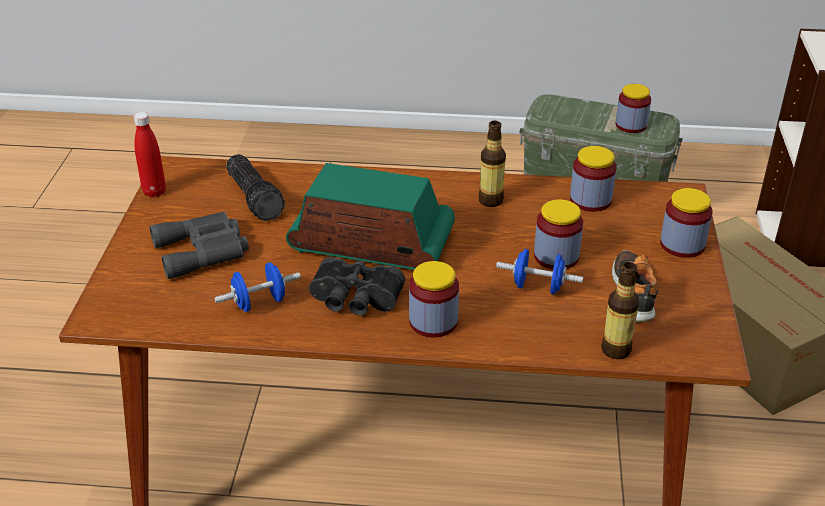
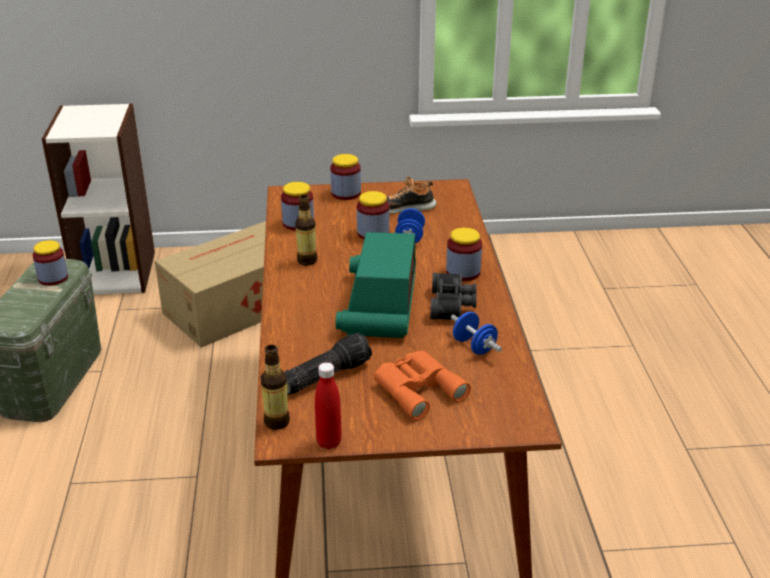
camera: 100 degrees left, 5 degrees down
grey binoculars [149,211,249,279] -> orange binoculars [374,351,471,420]
bottle [601,262,639,359] -> bottle moved to [261,345,290,430]

